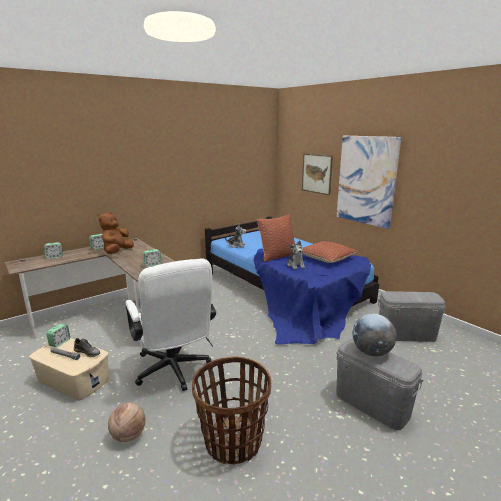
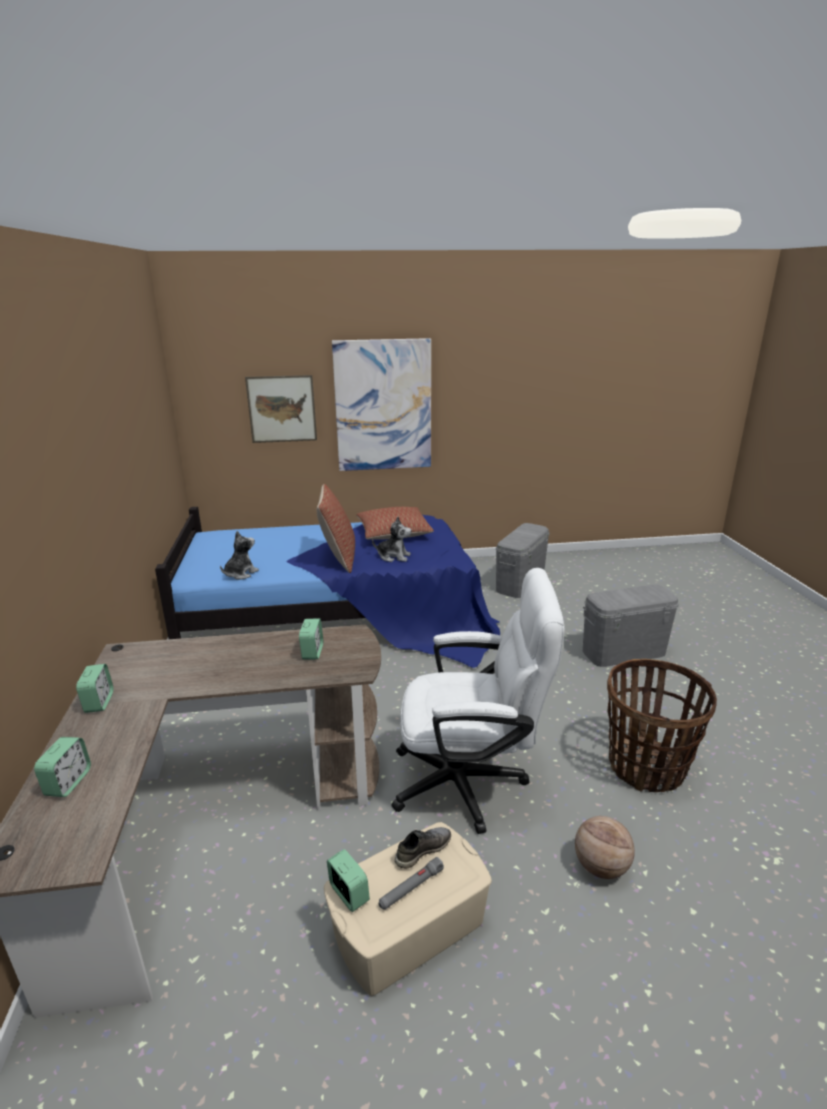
camera: 60 degrees left, 5 degrees up
brown plush toy [98,212,134,254] -> none
globe [353,314,397,356] -> none

